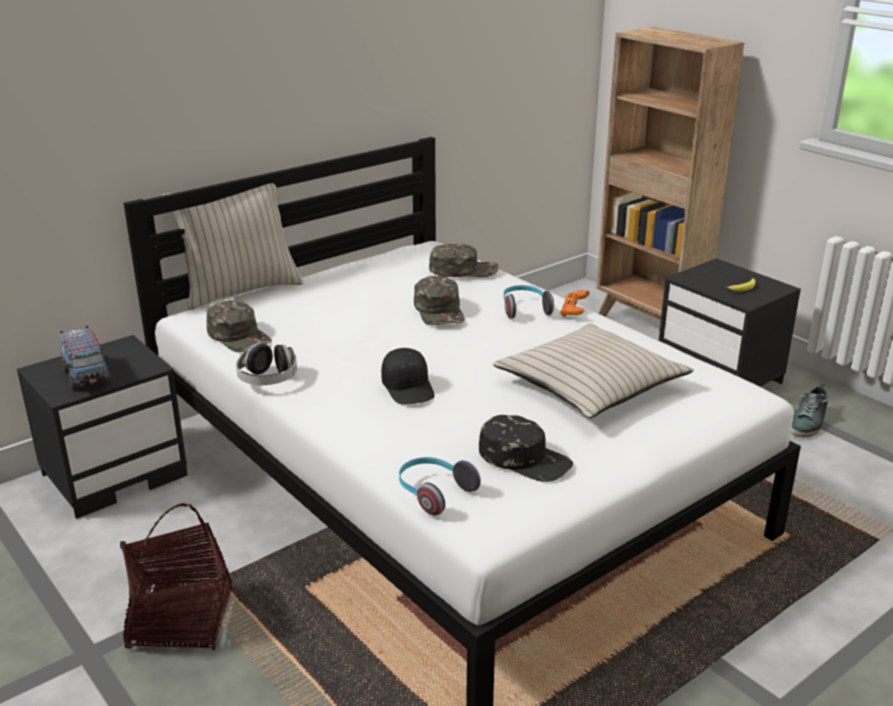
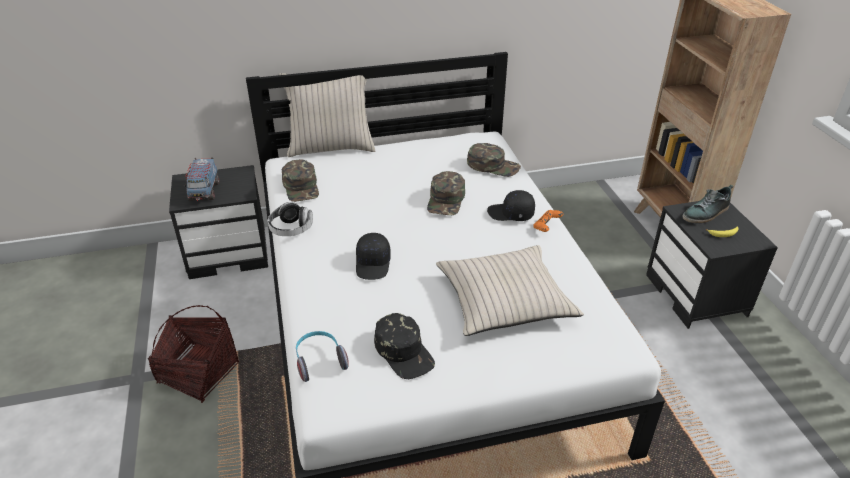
camera: 25 degrees right, 10 degrees up
headphones [503,285,554,319] -> black cap [487,190,535,221]
shoe [791,383,828,437] -> shoe moved to [682,185,733,223]

